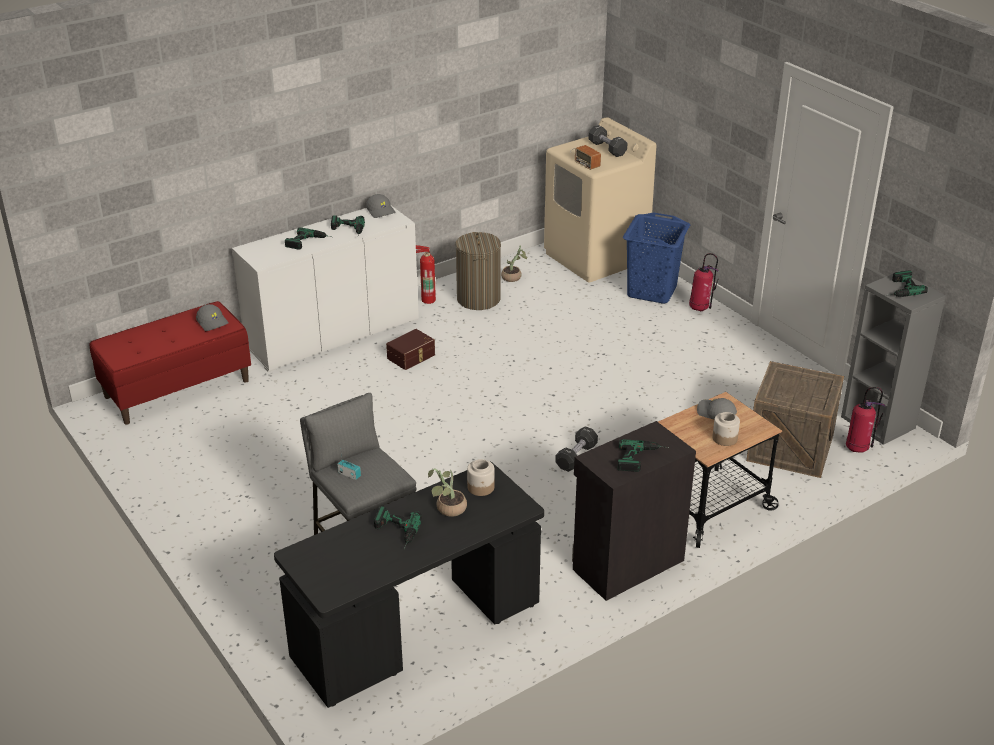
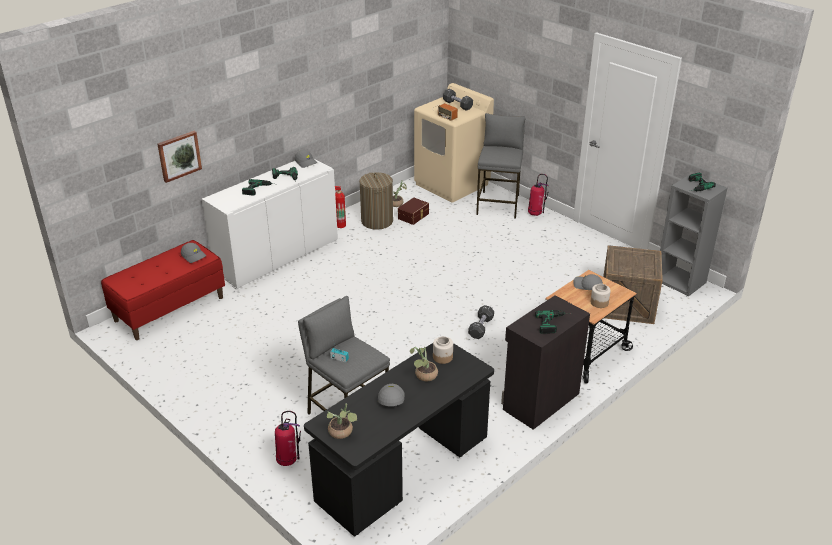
camera: 10 degrees left, 0 degrees up
power drill [374,506,422,549] -> grey cap [378,384,405,406]
brown storage box [386,329,435,370] -> brown storage box moved to [398,198,429,225]
blue laundry basket [623,213,690,304] -> grey stool [476,113,526,218]
fire extinguisher [846,387,885,452] -> fire extinguisher moved to [275,411,301,466]
none -> picture [157,131,202,183]
none -> potted plant [327,403,357,439]

